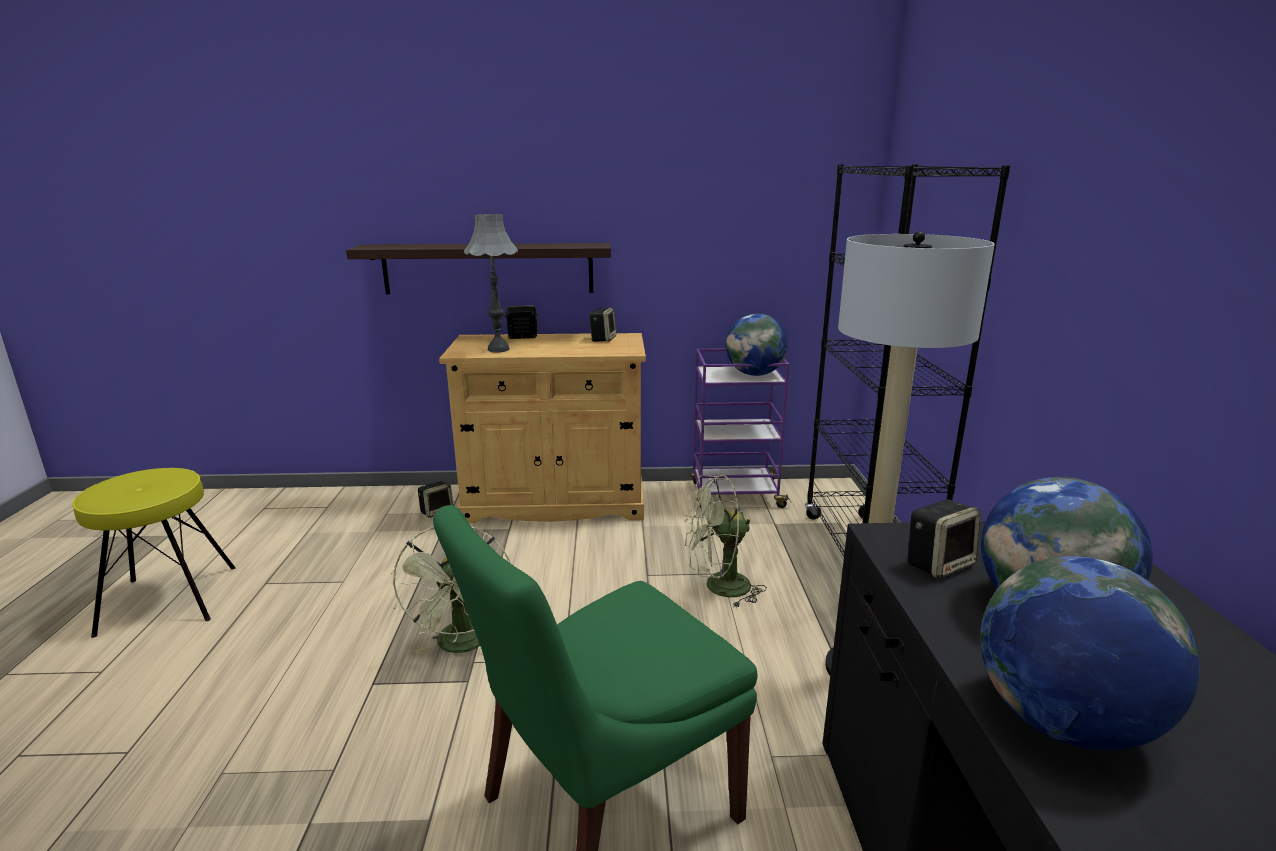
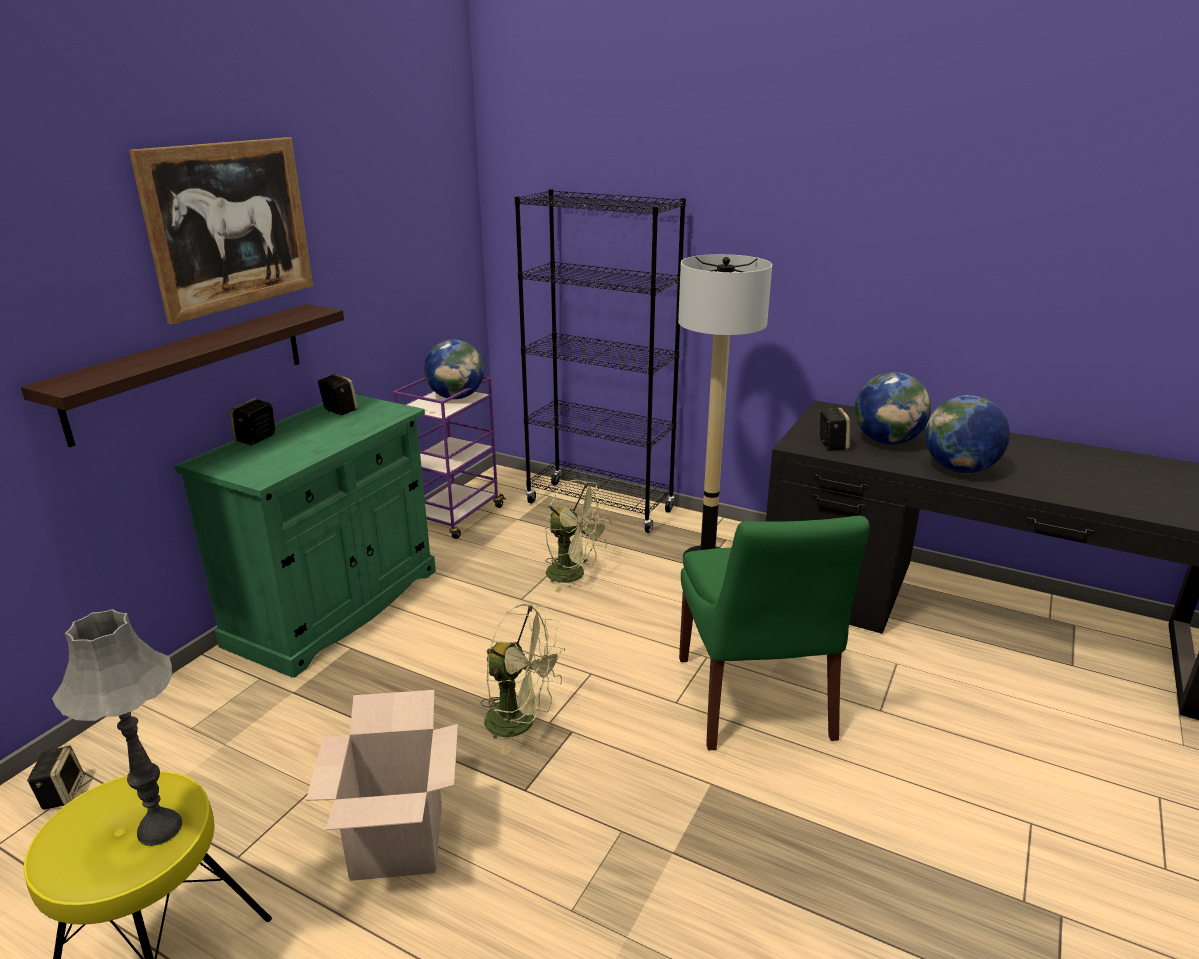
camera: 60 degrees left, 5 degrees up
speaker [418,481,454,518] -> speaker moved to [27,745,85,810]
beige cabinet [439,333,646,523] -> green cabinet [174,395,436,678]
grey table lamp [464,214,518,352] -> grey table lamp moved to [52,609,182,846]
green fan [684,475,767,609] -> green fan turned 75 degrees counterclockwise [545,480,611,592]
none -> picture [129,137,313,324]
none -> cardboard box [306,690,458,881]

